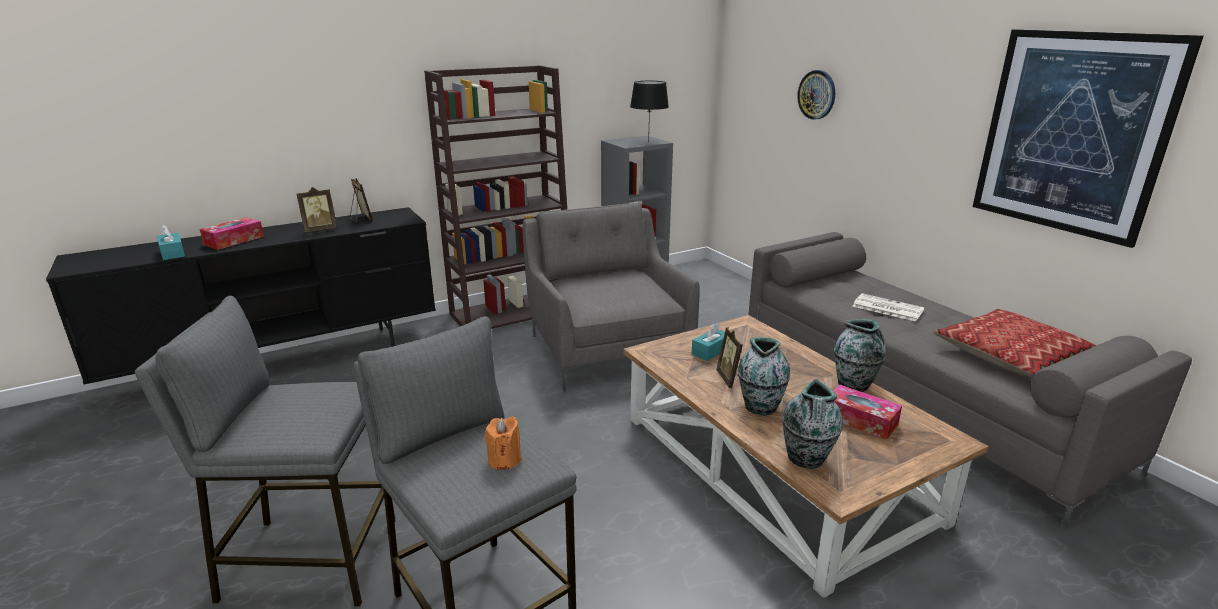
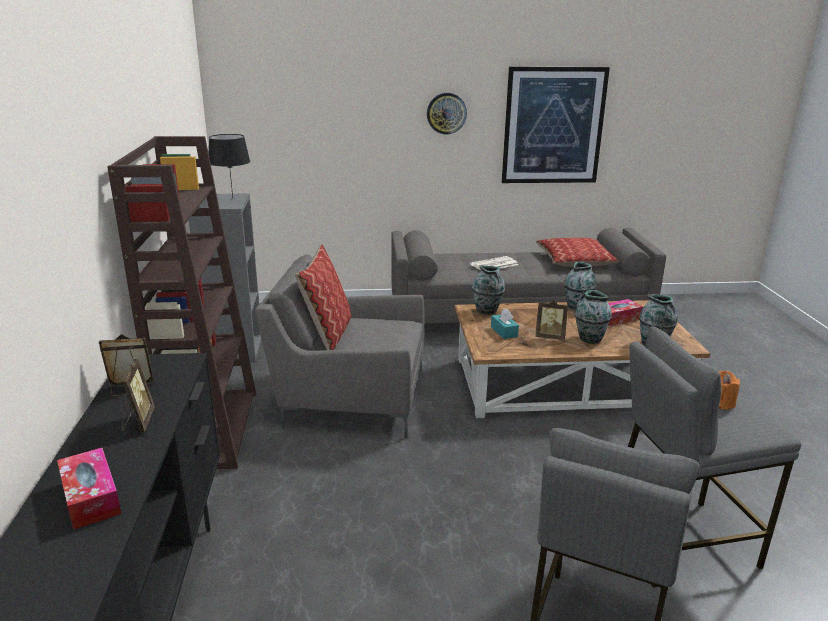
camera: 65 degrees left, 0 degrees up
turquoise tissue box [157,224,185,260] -> none
wall clock [797,70,835,120] -> wall clock moved to [427,93,467,134]
none -> pillow [295,244,352,350]
none -> vase [472,265,505,315]

